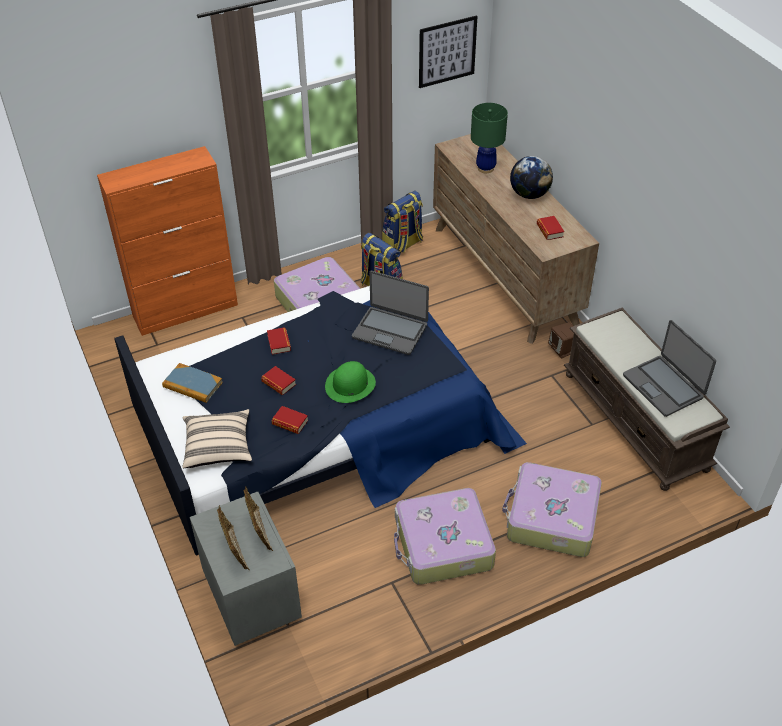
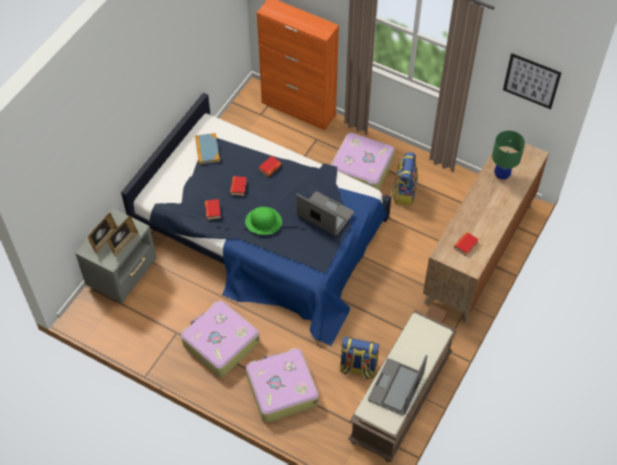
camera: 55 degrees right, 10 degrees up
beige pillow [182,409,252,468] -> none
laptop [352,271,429,355] -> laptop turned 135 degrees clockwise [296,191,354,236]
backpack [382,191,423,253] -> backpack moved to [340,337,379,380]
globe [510,156,553,199] -> none

